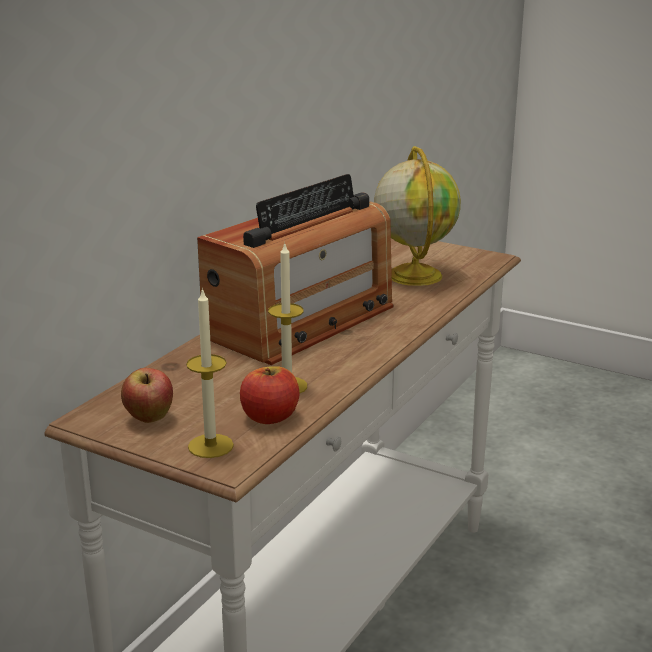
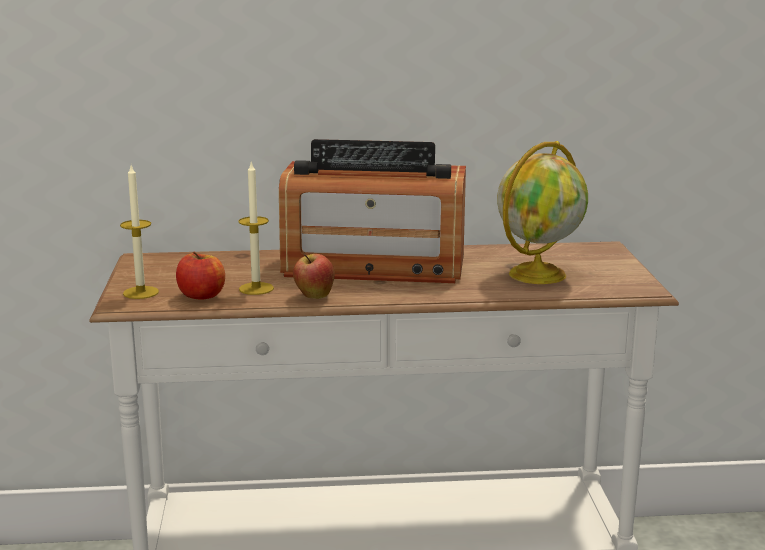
camera: 55 degrees right, 5 degrees down
apple [121,368,173,423] -> apple moved to [293,254,335,299]

